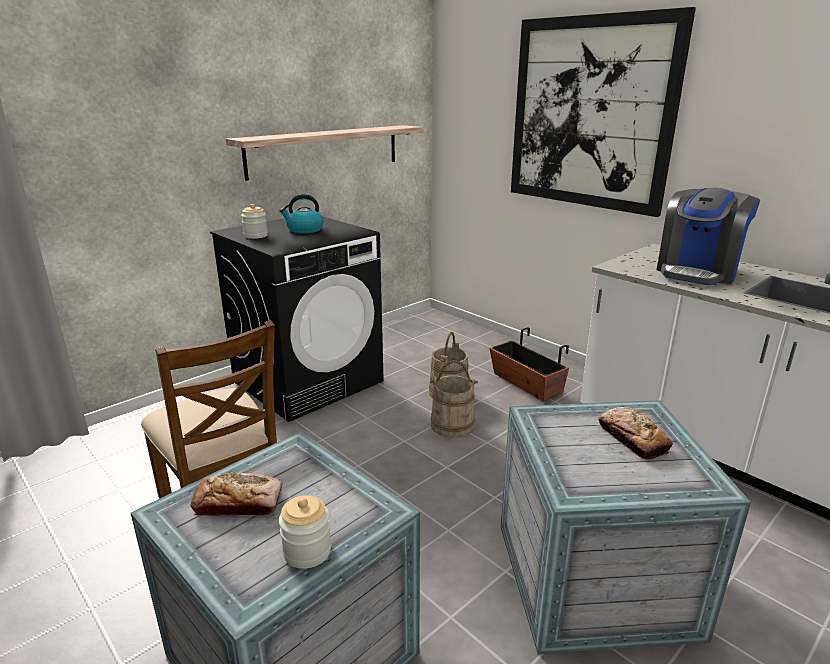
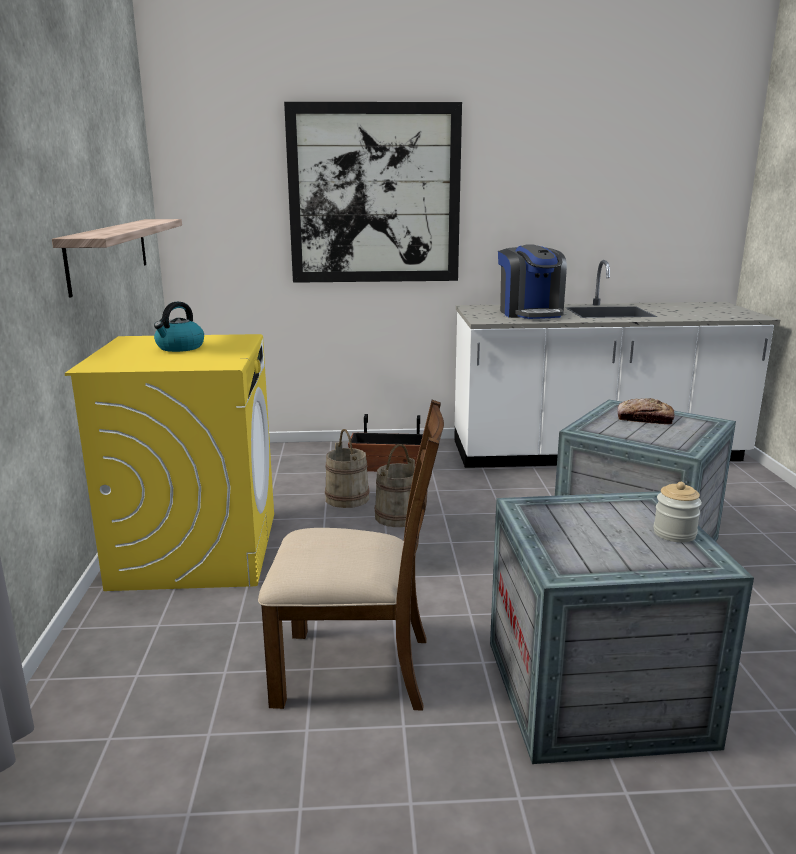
camera: 50 degrees left, 5 degrees down
bread [190,472,283,516] -> none
black washing machine [210,216,384,422] -> yellow washing machine [65,334,274,591]
jar [241,204,268,239] -> none

